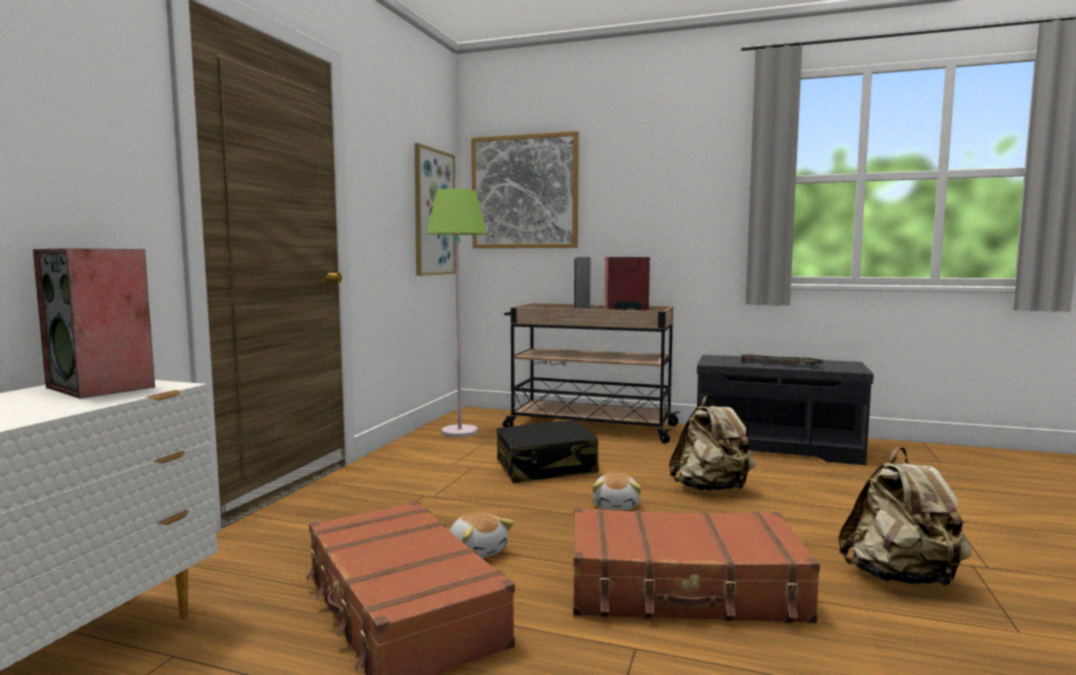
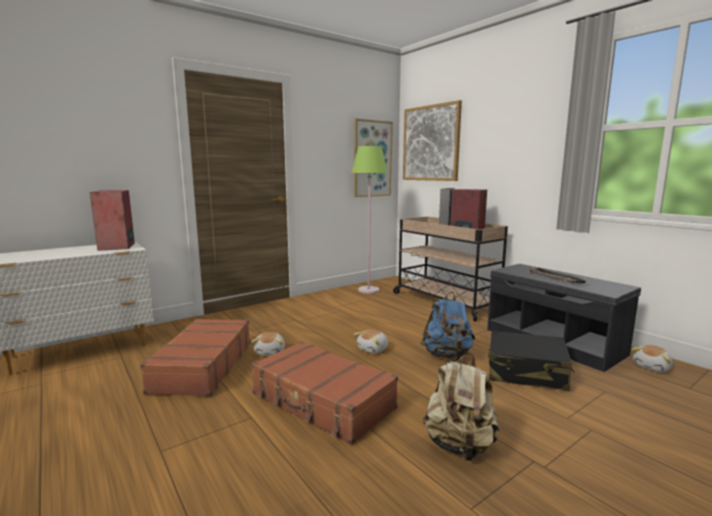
camera: 35 degrees right, 5 degrees up
black suitcase [496,420,599,483] -> black suitcase moved to [488,331,575,391]
beige backpack [669,394,756,491] -> blue backpack [420,292,475,360]
none -> plush toy [631,345,673,372]

